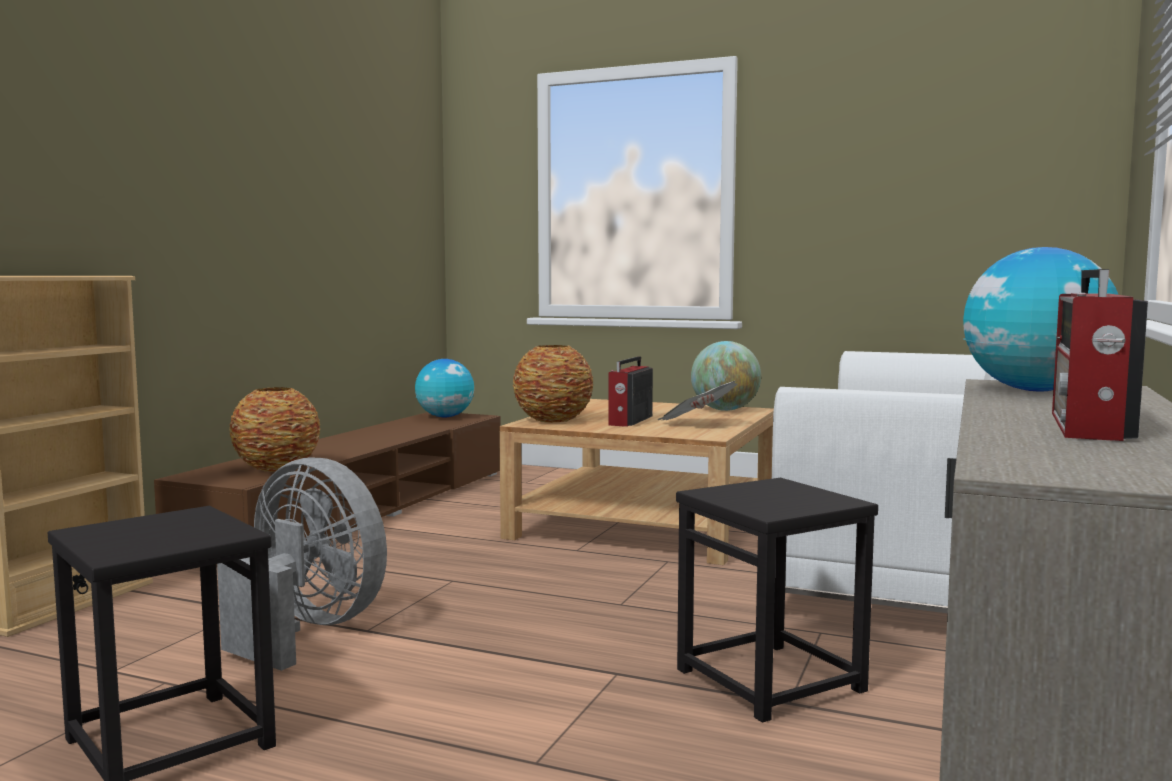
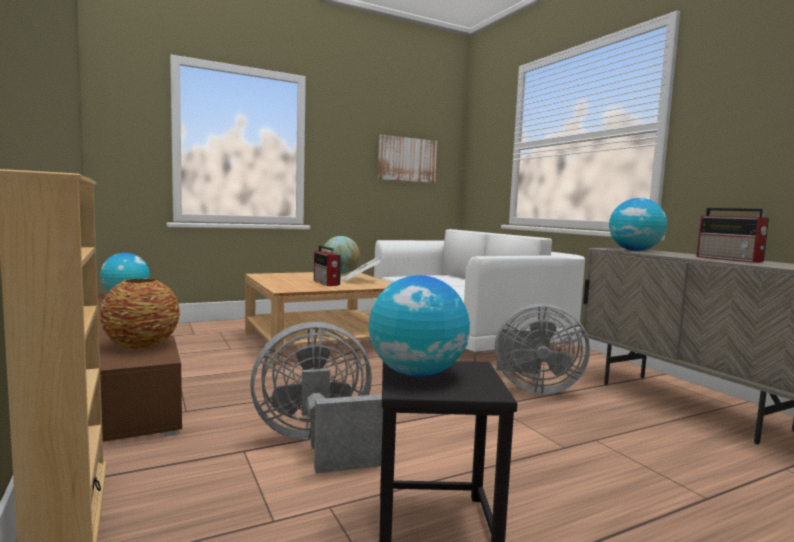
camera: 50 degrees left, 0 degrees up
vase [513,345,593,423] -> none
black stool [676,478,878,723] -> grey fan [495,303,590,394]
none -> globe [369,275,470,377]
none -> picture [378,135,437,183]

